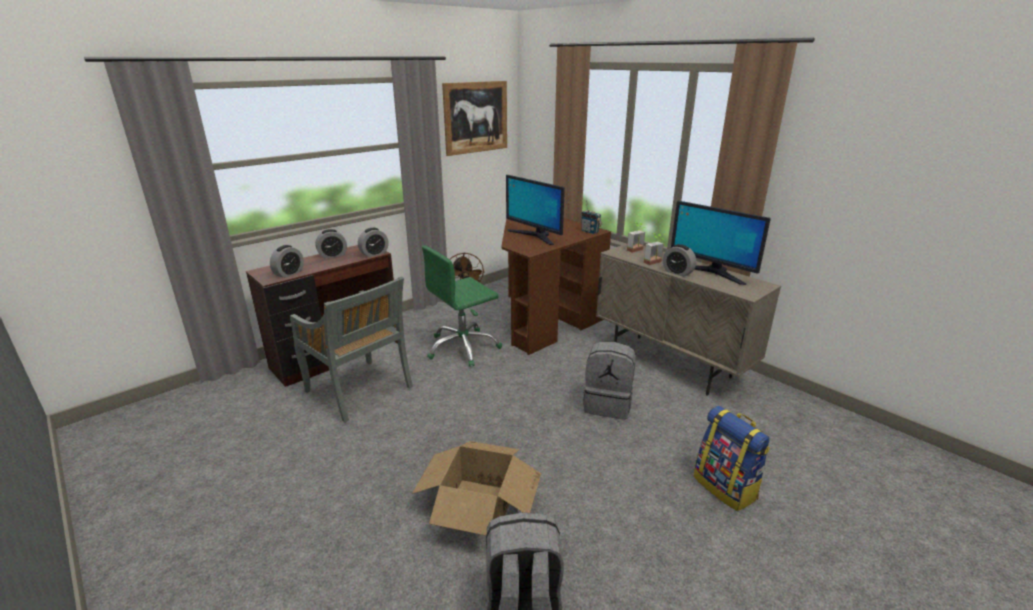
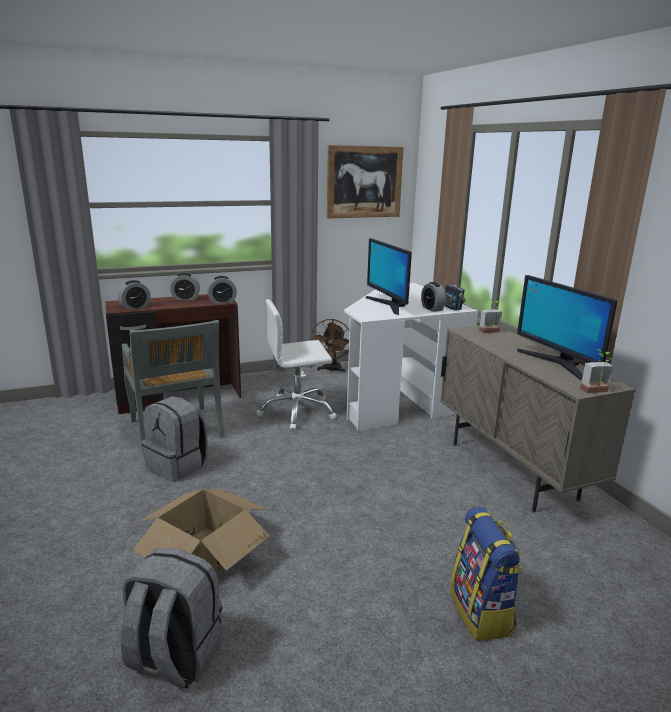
camera: 20 degrees right, 5 degrees down
green office chair [422,245,502,367] -> white office chair [257,299,337,430]
brown desk [501,218,611,355] -> white desk [344,283,478,431]
grey backpack [583,342,636,420] -> grey backpack moved to [142,396,208,482]
potted plant [644,233,664,265] -> potted plant moved to [580,349,613,393]
alarm clock [663,244,696,277] -> alarm clock moved to [421,282,446,312]

